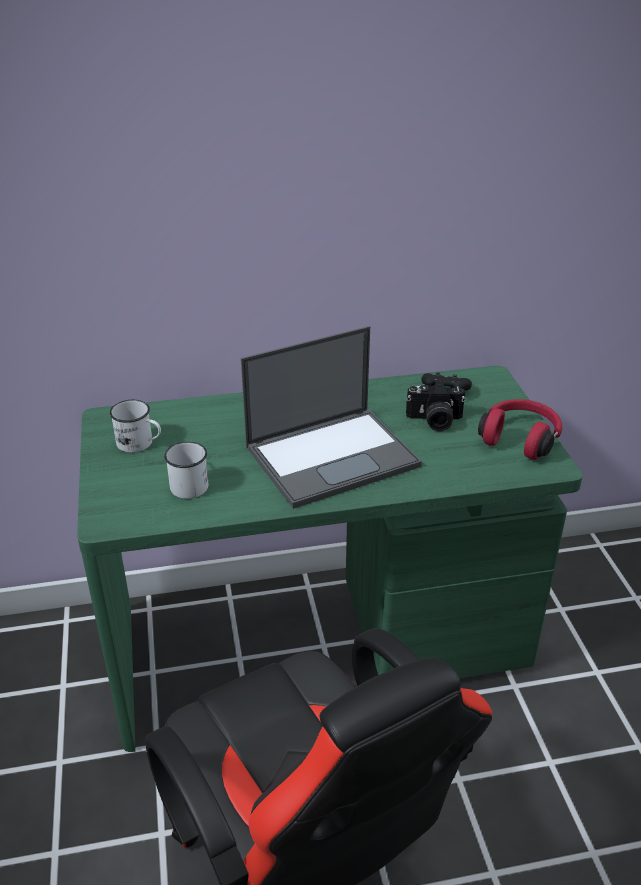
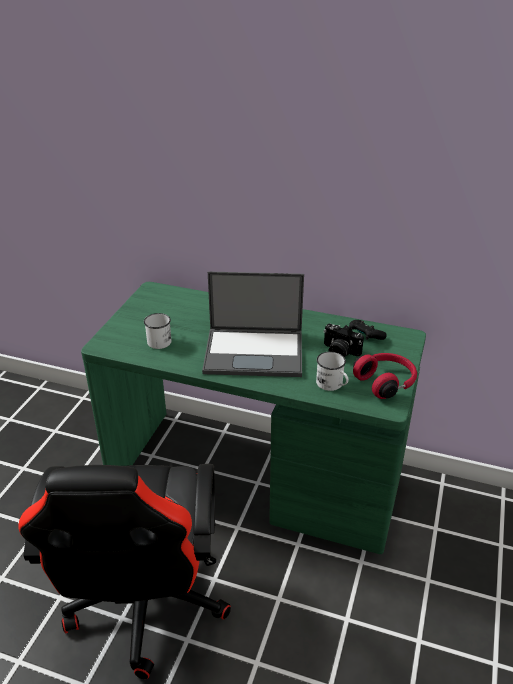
camera: 30 degrees right, 0 degrees up
white mug [109,400,161,453] -> white mug moved to [316,352,349,391]

